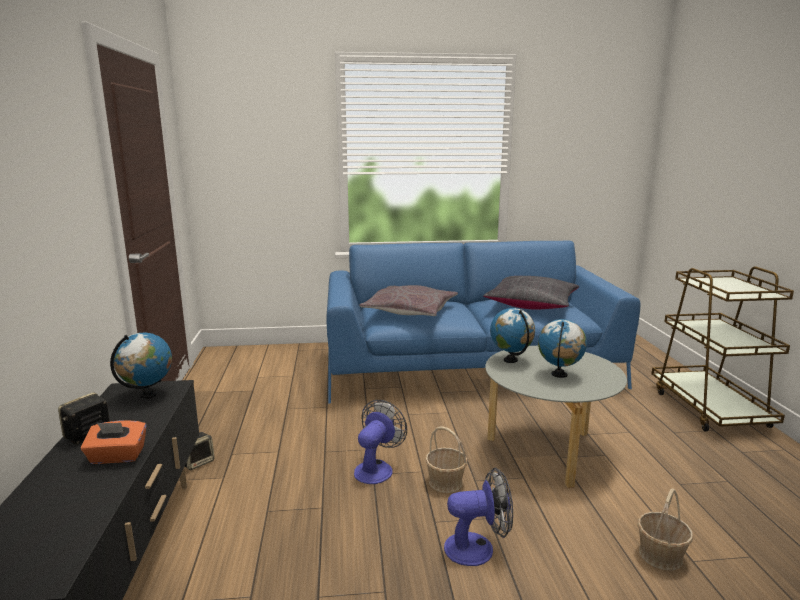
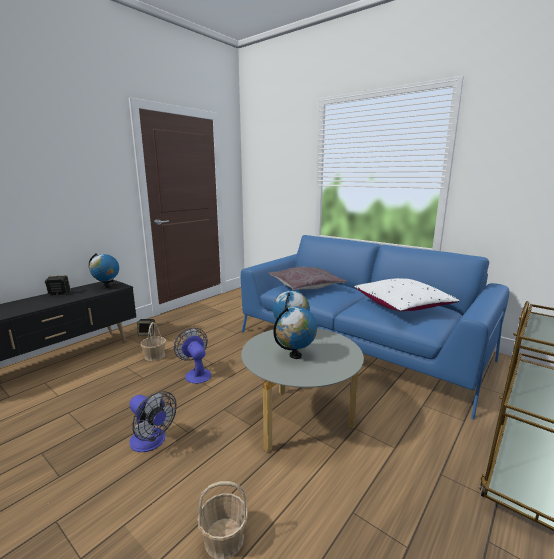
camera: 45 degrees right, 0 degrees up
orange tissue box [81,421,146,464] -> none
fan [354,400,407,484] -> fan turned 105 degrees counterclockwise [174,328,211,384]
basket [425,426,467,493] -> basket moved to [141,322,166,361]
black pillow [483,276,579,309] -> white pillow [354,278,459,312]

